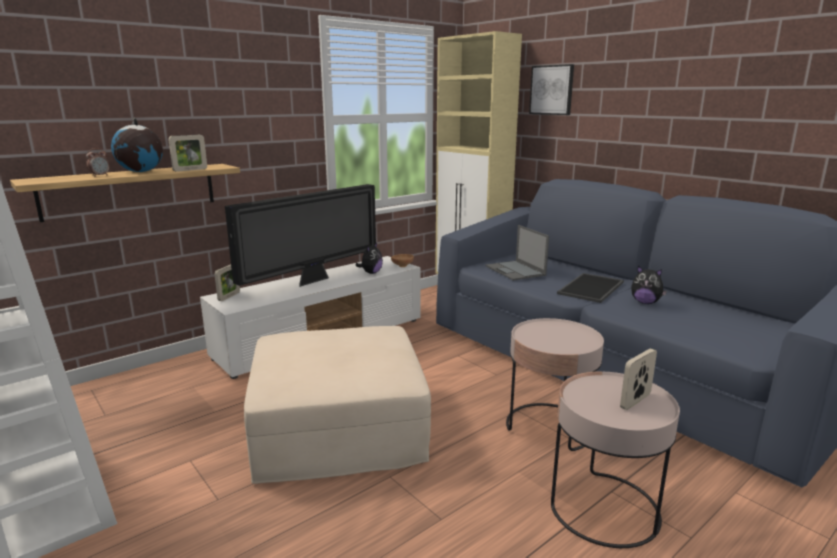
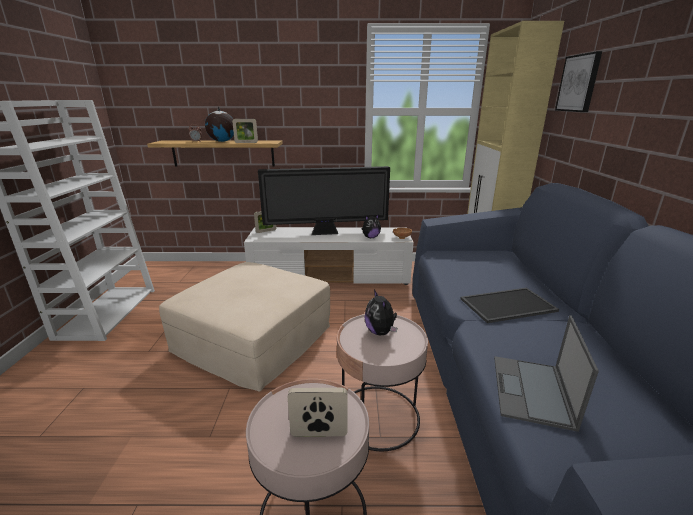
camera: 40 degrees right, 5 degrees up
laptop [485,225,549,281] -> laptop moved to [494,315,599,432]
plush toy [631,266,667,304] -> plush toy moved to [364,289,397,335]

